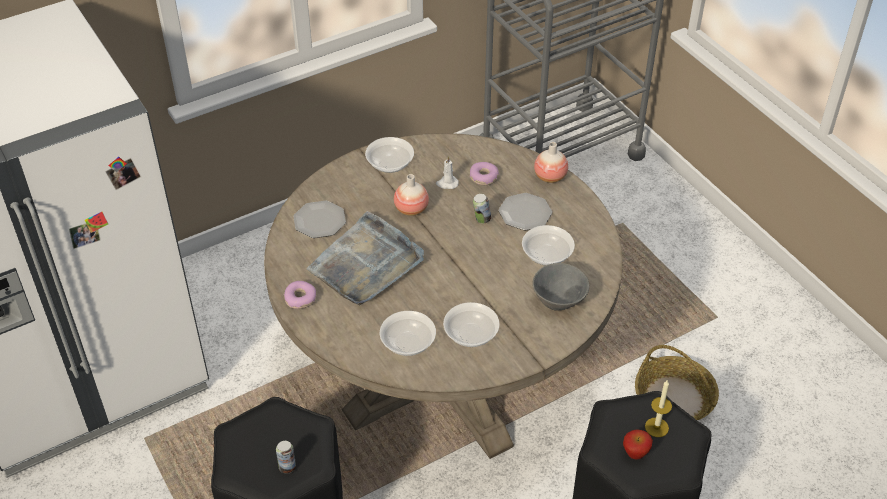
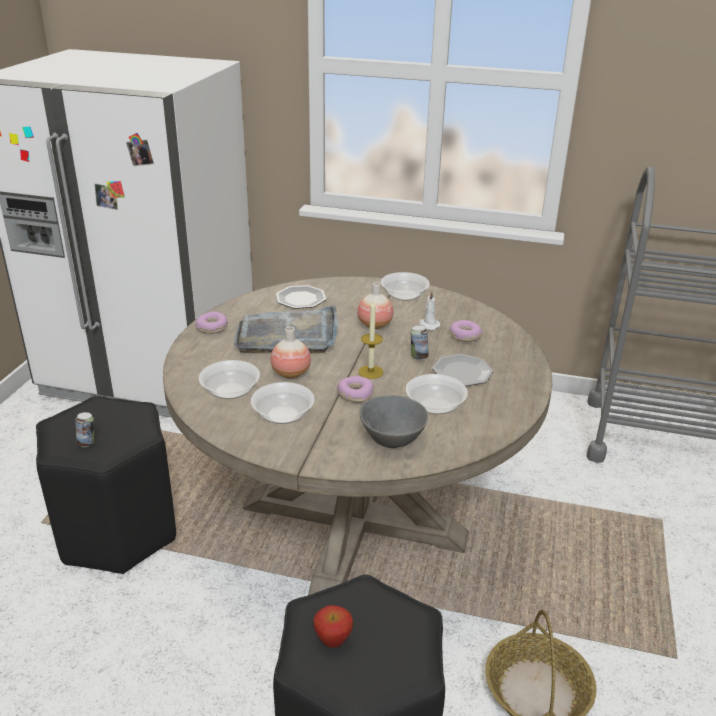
camera: 45 degrees right, 15 degrees down
vase [534,142,568,183] -> vase moved to [270,327,311,379]
candle [645,380,672,437] -> candle moved to [359,301,383,379]
none -> donut [337,376,374,403]

